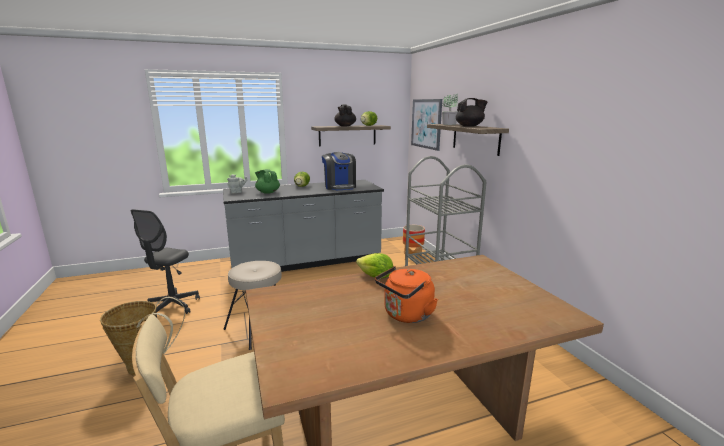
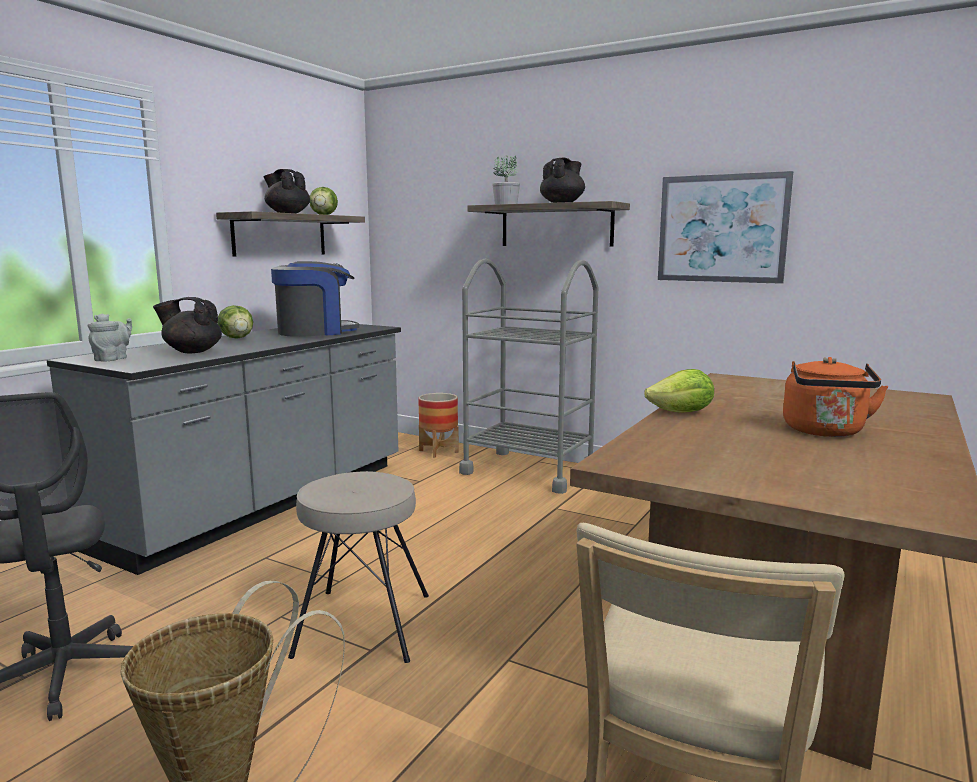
camera: 40 degrees left, 5 degrees down
green teapot [255,169,280,194] -> black teapot [153,297,222,354]
coffee machine [322,152,356,190] -> coffee machine turned 60 degrees counterclockwise [271,261,359,337]
picture [411,99,442,151] -> picture moved to [658,171,793,284]

